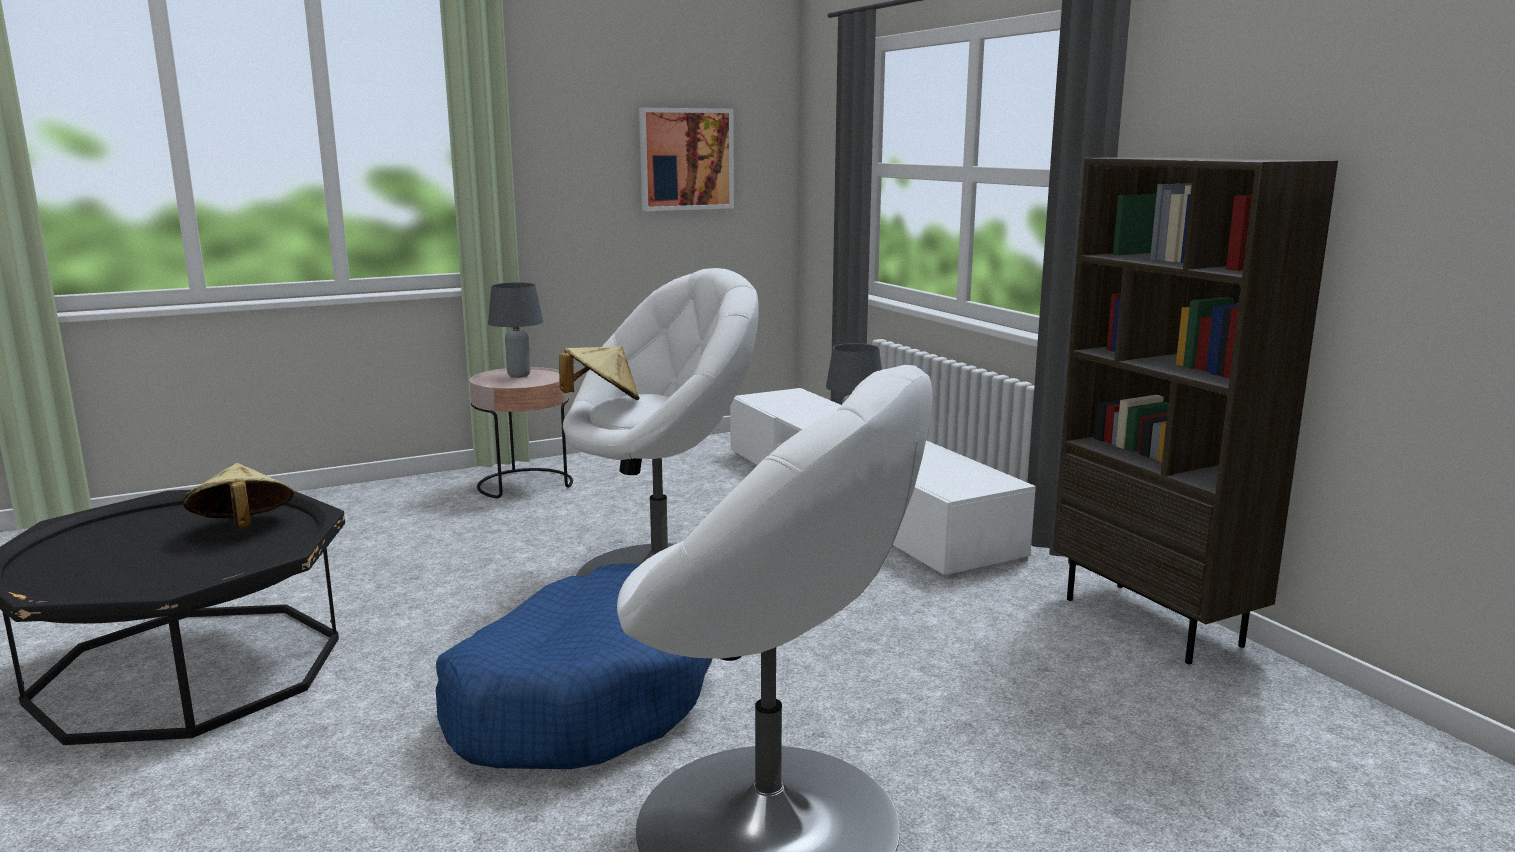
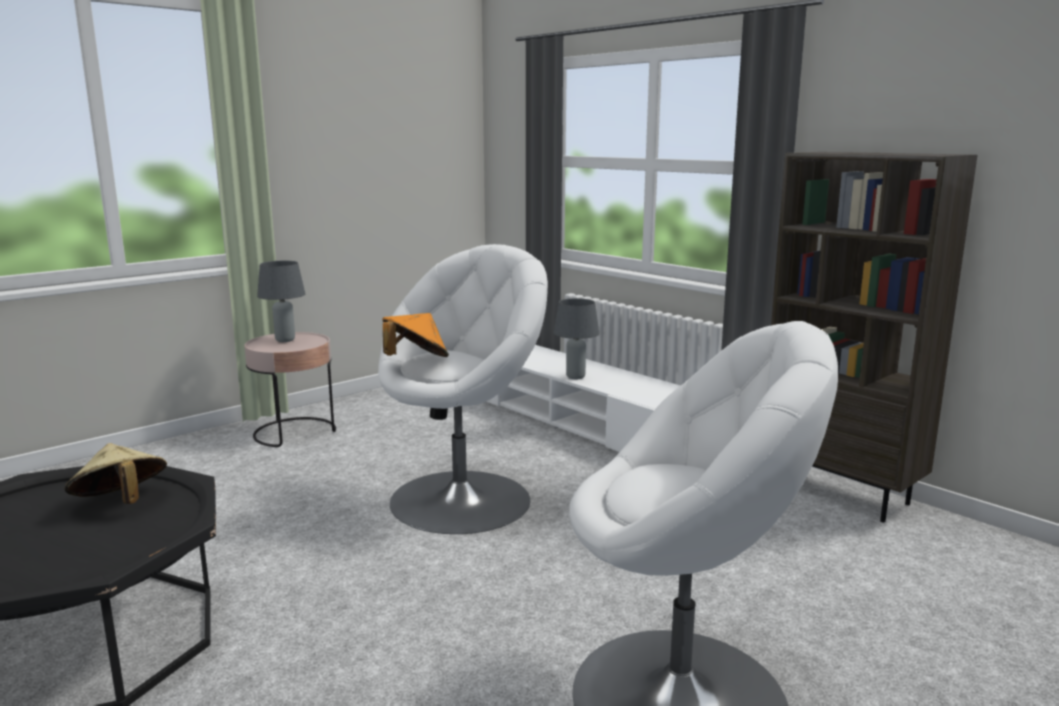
camera: 15 degrees left, 0 degrees up
blue dog bed [436,564,712,769] -> none
beige hat [559,346,640,400] -> orange hat [382,313,449,357]
picture [639,108,734,211] -> none

